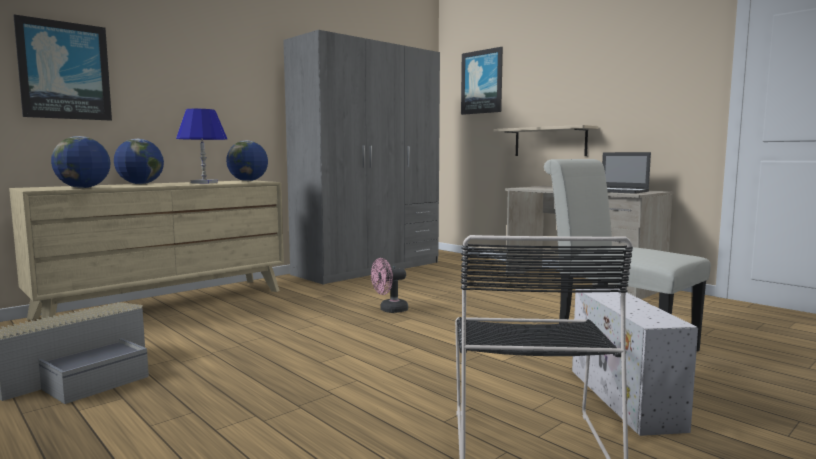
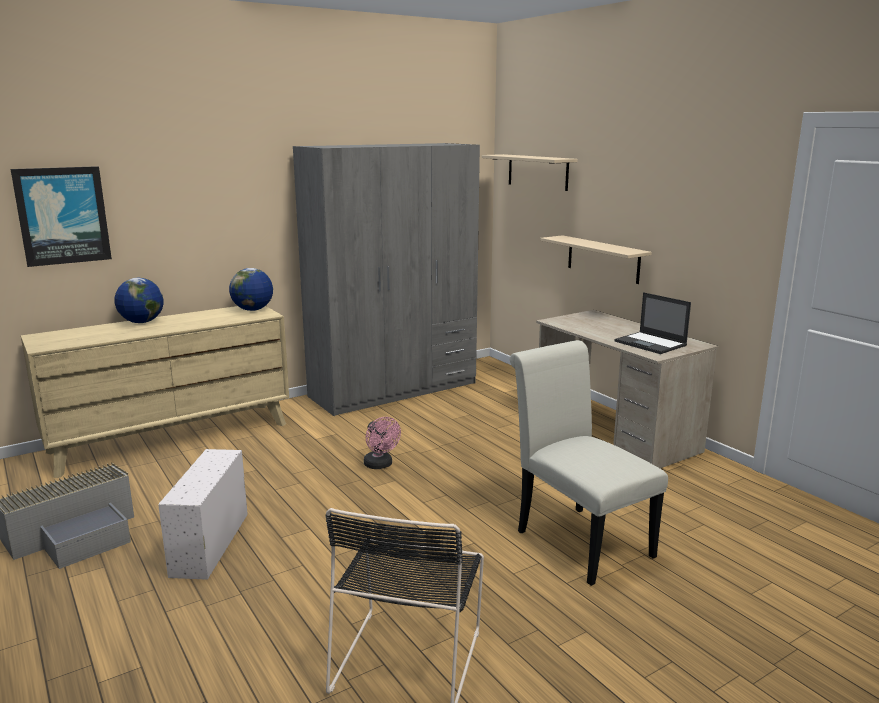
camera: 10 degrees right, 10 degrees up
globe [51,136,111,188] -> none
blue table lamp [176,109,227,183] -> none
pink fan [371,258,408,313] -> pink fan turned 105 degrees counterclockwise [364,417,401,469]
picture [461,47,503,115] -> beige shelf [482,154,578,191]
white storage box [572,289,698,436] -> white storage box moved to [158,449,248,580]

